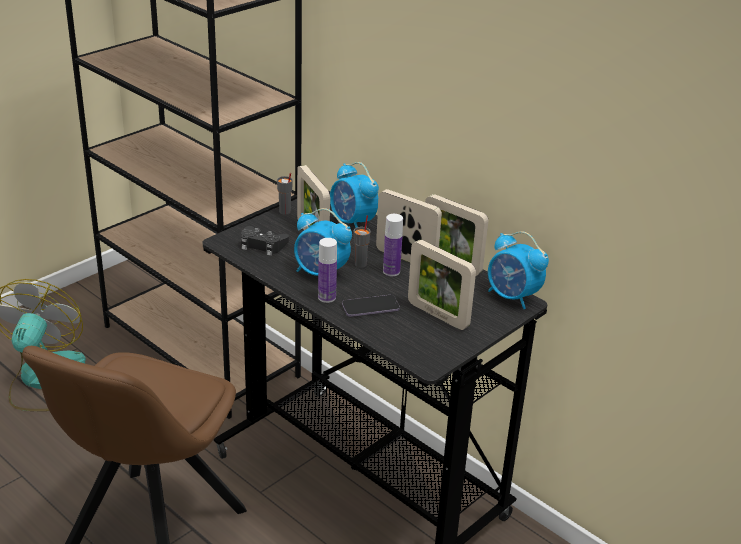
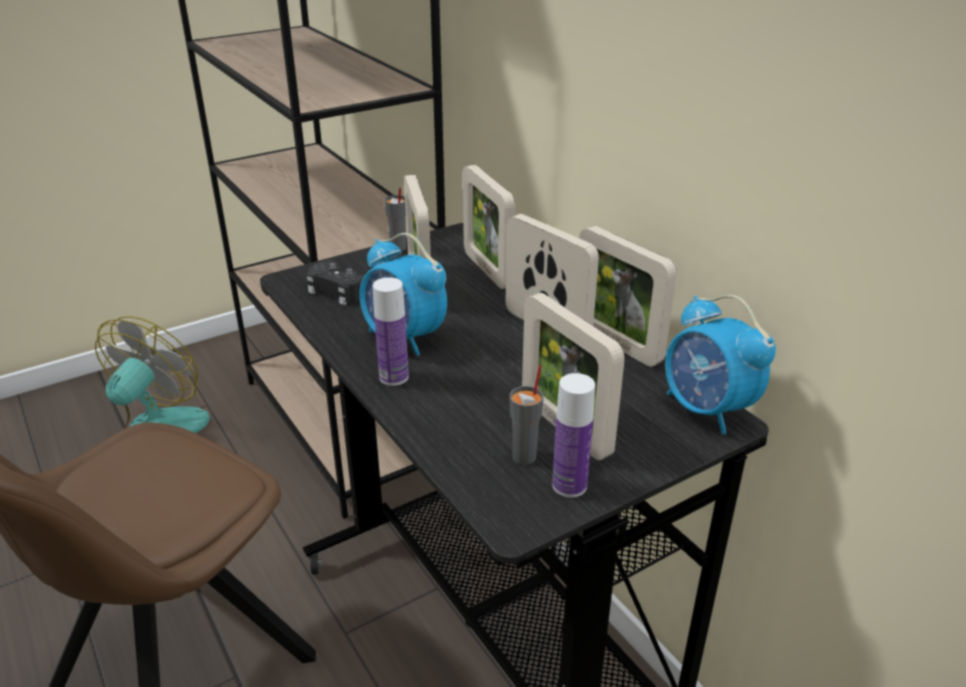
camera: 15 degrees right, 0 degrees up
alarm clock [330,162,379,228] -> picture frame [463,165,515,289]
phone [342,295,400,317] -> none
grey cup [354,215,370,268] -> grey cup moved to [509,365,544,465]
bottle [383,214,403,276] -> bottle moved to [552,373,595,498]

